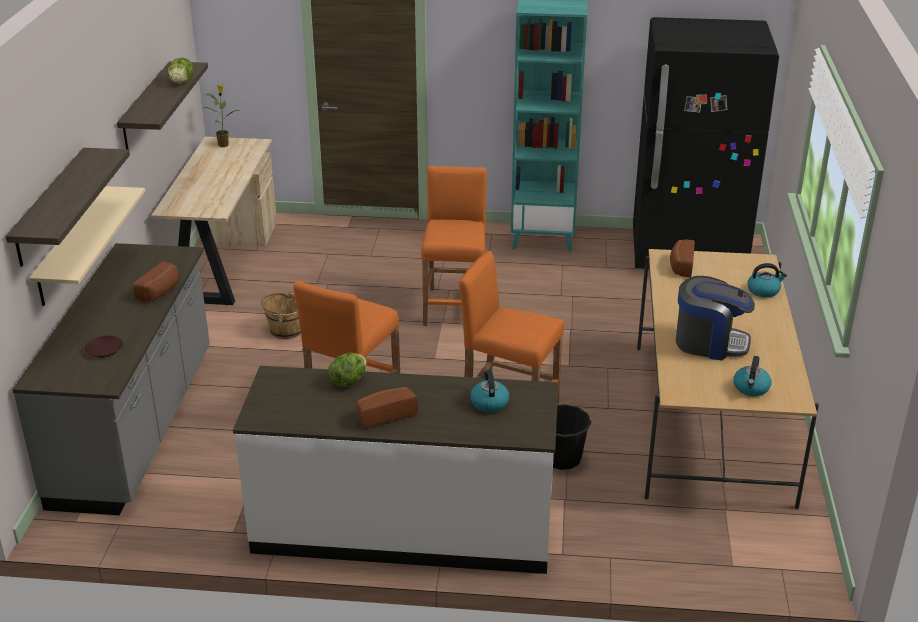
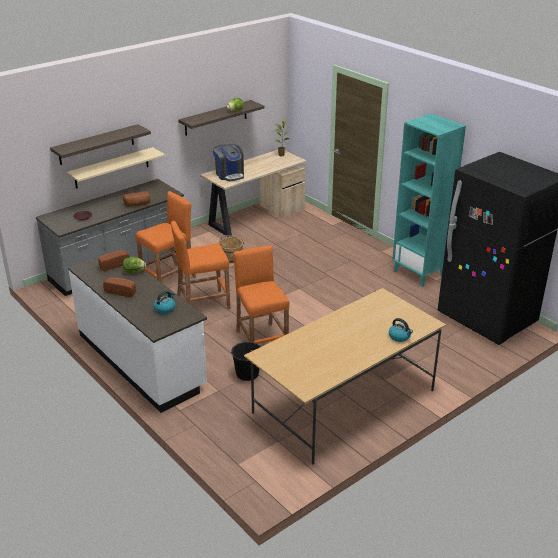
camera: 45 degrees right, 0 degrees up
orange stool [421,166,487,326] -> orange stool moved to [136,191,196,282]
bread [670,239,695,277] -> bread moved to [98,250,130,271]
coffee machine [676,276,755,361] -> coffee machine moved to [213,144,244,182]
kettle [733,356,771,396] -> none

